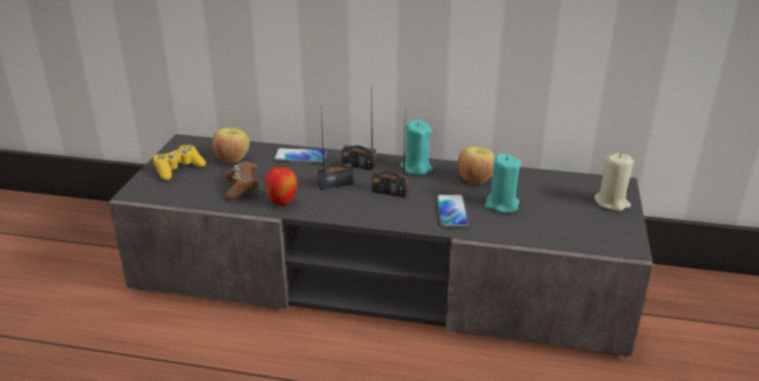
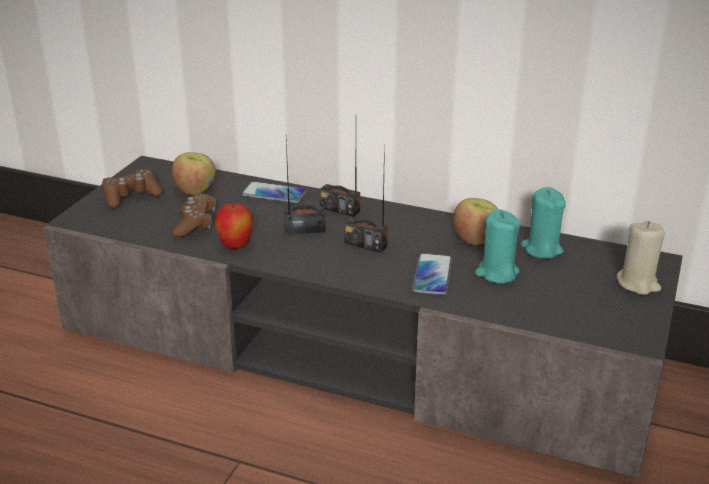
camera: 10 degrees right, 0 degrees up
yellow game controller [153,145,206,181] -> brown game controller [102,169,163,209]
turquoise candle [400,120,433,175] -> turquoise candle moved to [521,187,566,259]

